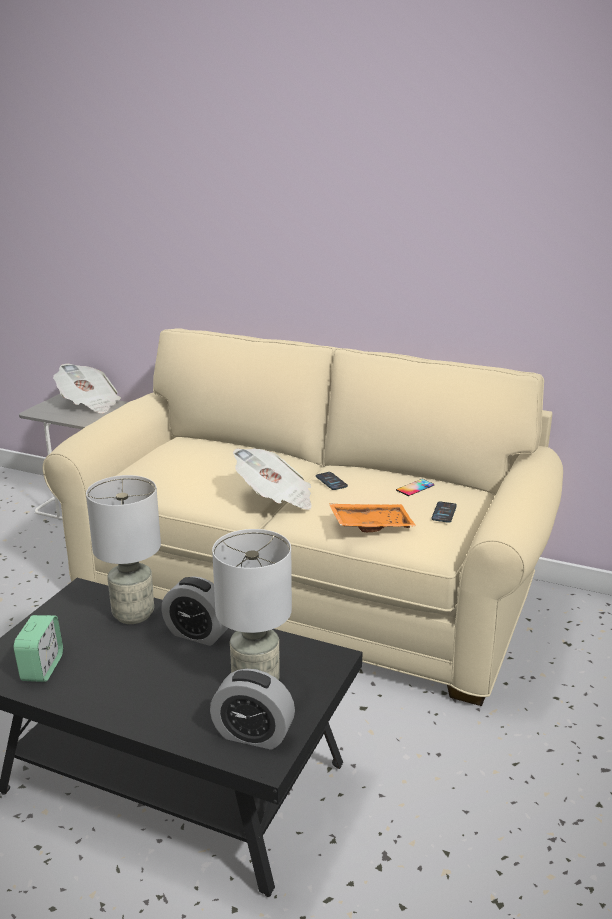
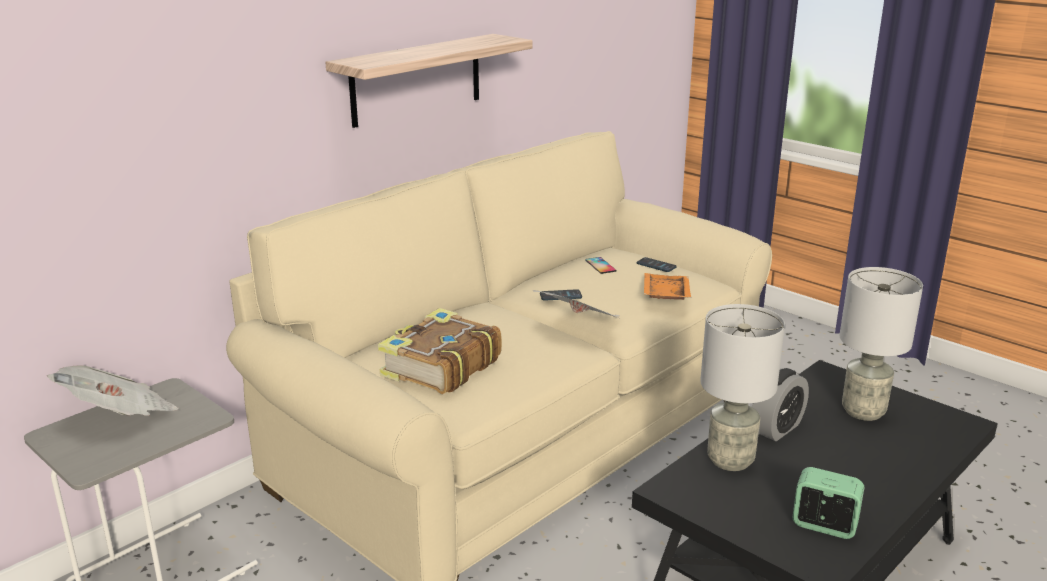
camera: 70 degrees left, 0 degrees up
alarm clock [210,669,295,750] -> none
none -> shelf [325,34,532,128]
none -> book [378,308,502,394]

